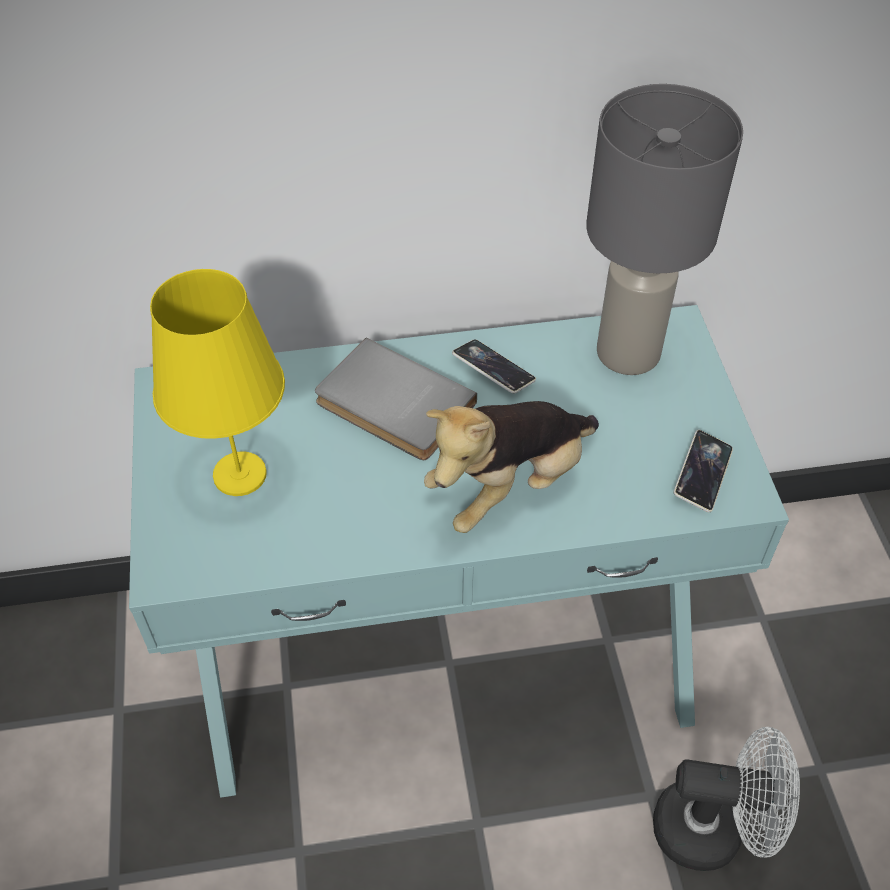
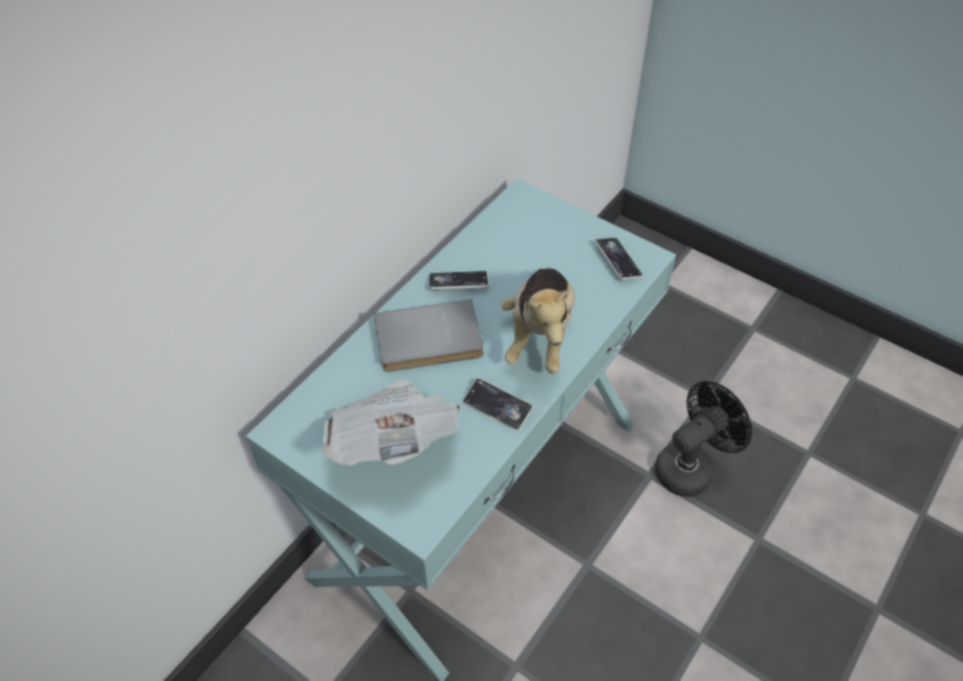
camera: 45 degrees left, 0 degrees up
yellow table lamp [150,269,285,496] -> newspaper [321,380,461,466]
grey table lamp [586,84,743,375] -> none
white fan [653,727,800,871] -> black fan [655,381,752,497]
none -> phone [463,378,533,431]

